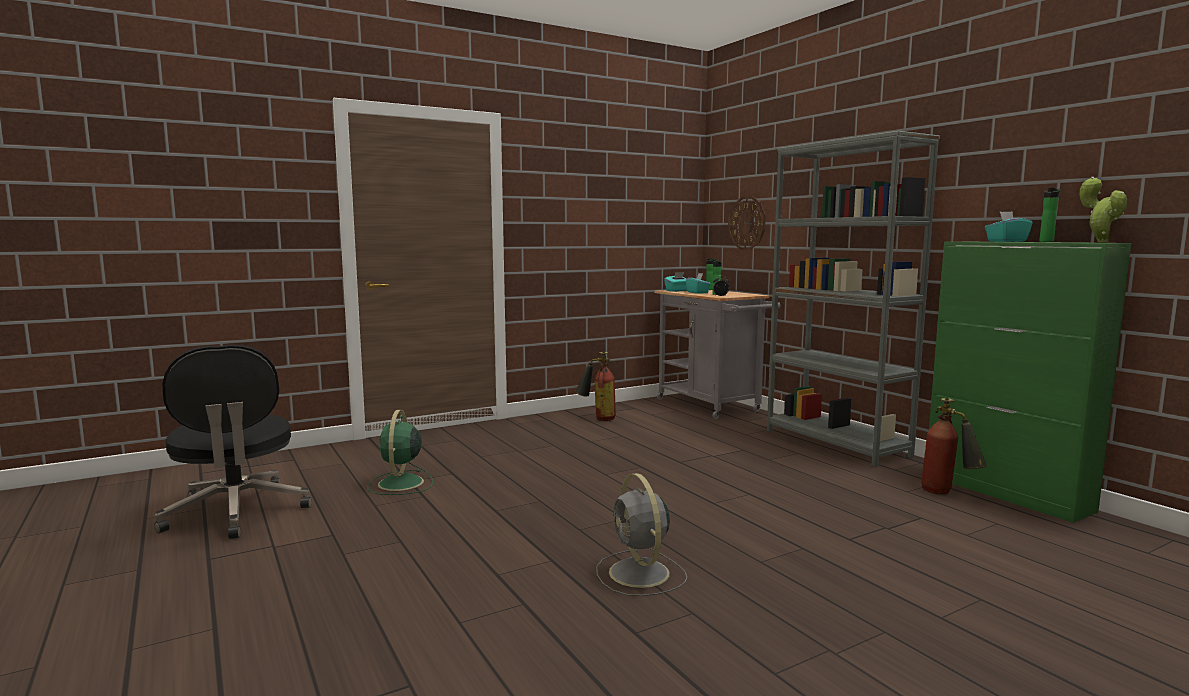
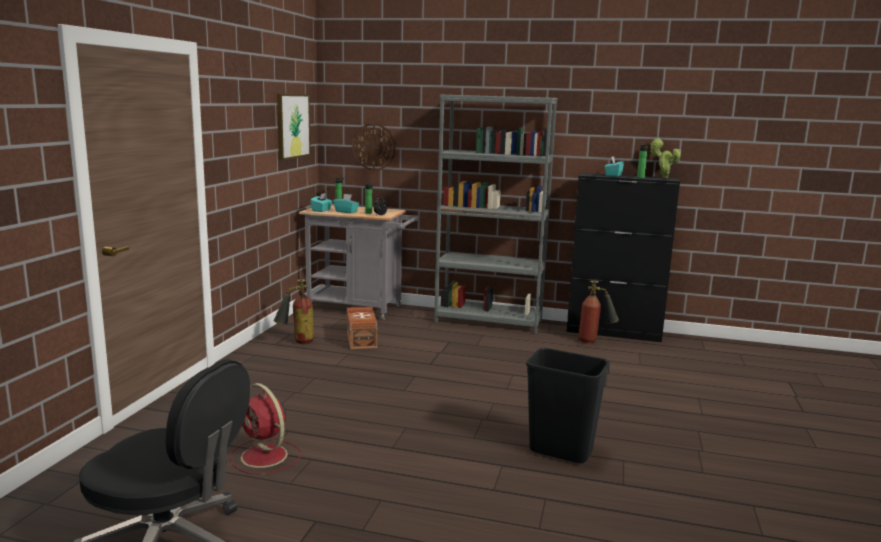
camera: 45 degrees left, 5 degrees up
green fan [368,410,433,495] -> red fan [230,383,301,475]
grey fan [596,473,687,596] -> black trash can [526,348,609,463]
green cabinet [929,242,1132,523] -> black cabinet [566,173,680,342]
none -> picture [277,94,311,160]
none -> brown storage box [347,307,377,349]

